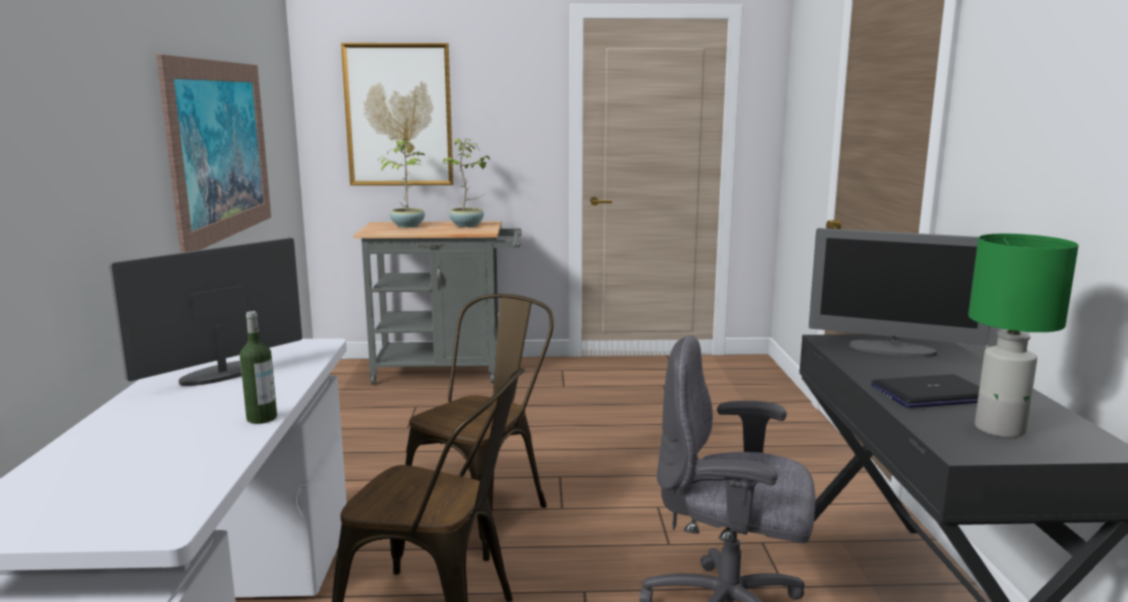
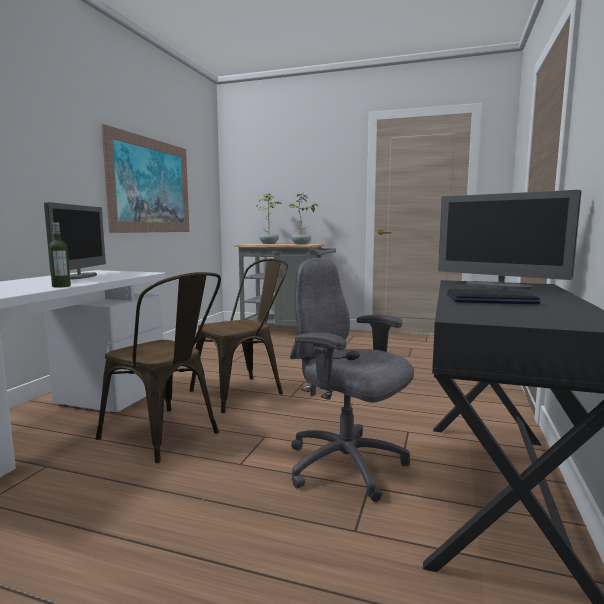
camera: 20 degrees right, 5 degrees down
monitor [109,238,302,386] -> monitor turned 120 degrees clockwise [44,202,106,280]
picture [341,43,453,186] -> none
green table lamp [968,234,1079,438] -> none

